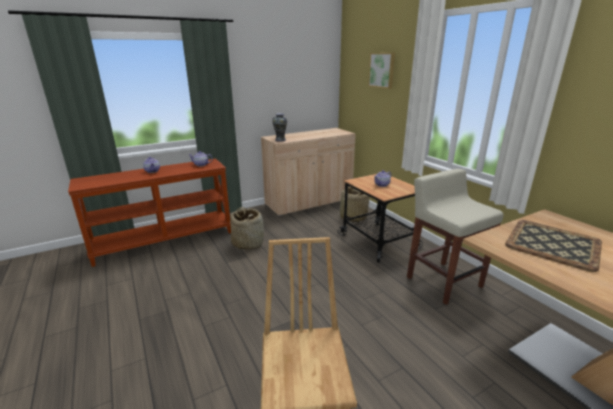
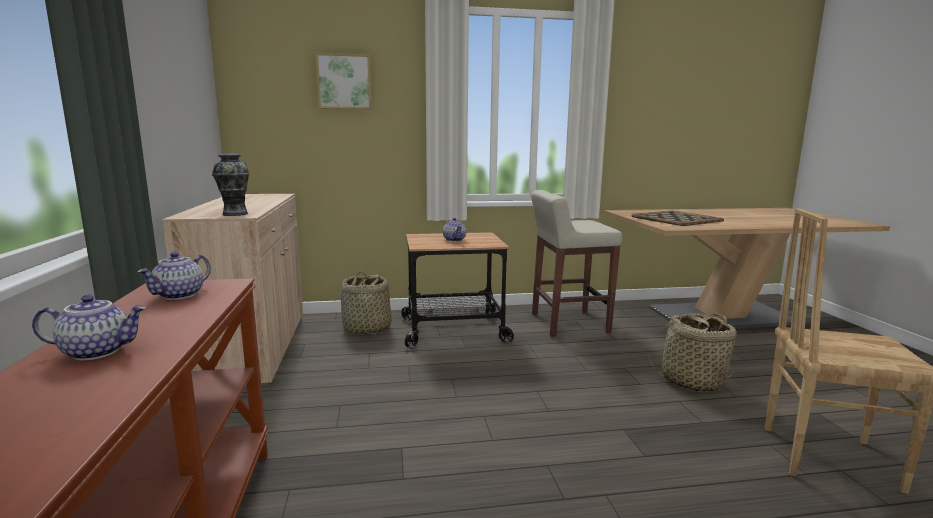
camera: 70 degrees left, 10 degrees down
basket [230,207,264,250] -> basket moved to [649,313,737,392]

